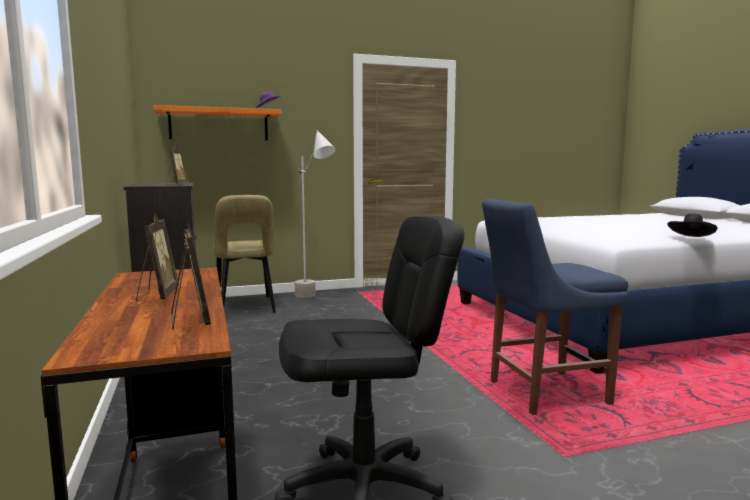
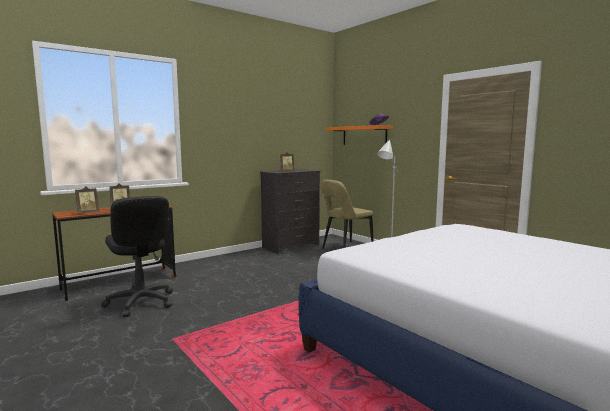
camera: 70 degrees right, 0 degrees up
blue chair [482,198,628,415] -> none
black hat [668,213,717,237] -> none

